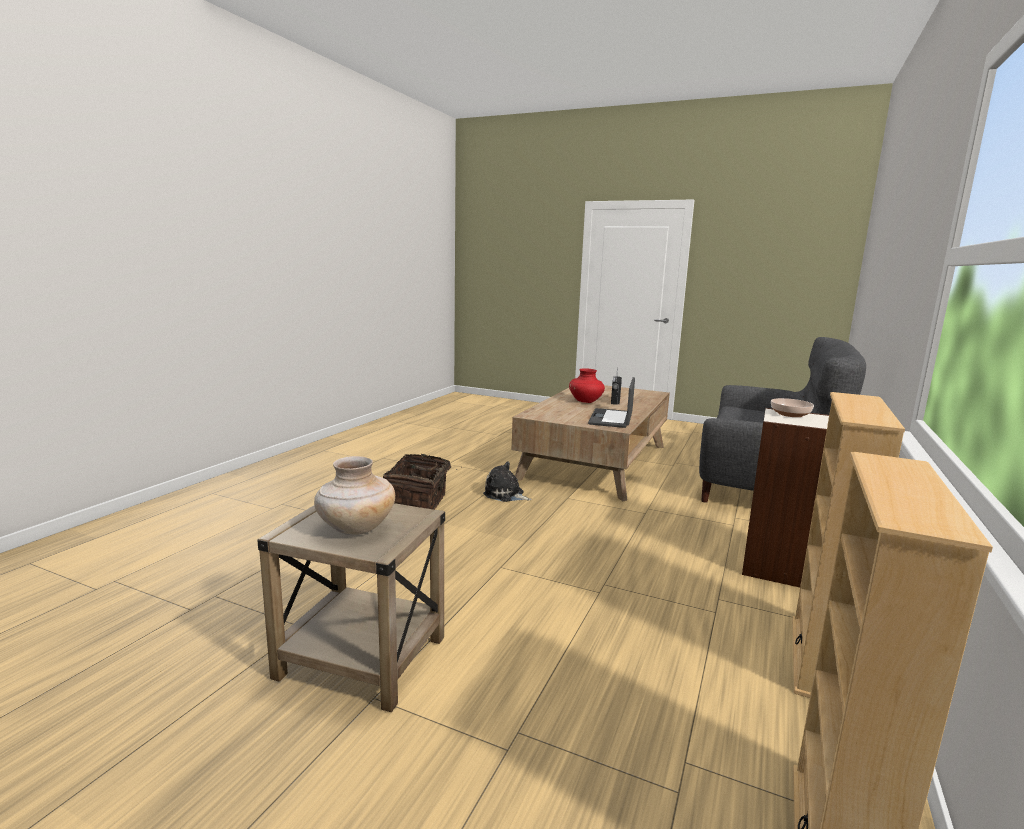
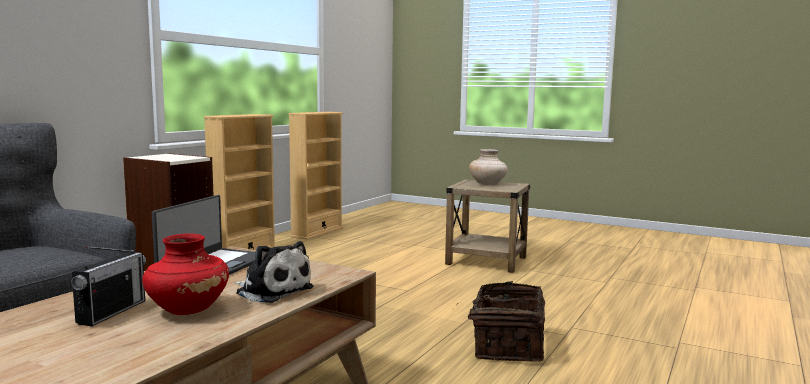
camera: 175 degrees left, 5 degrees down
plush toy [483,461,532,502] -> plush toy moved to [234,241,314,303]
bowl [771,398,814,417] -> none

